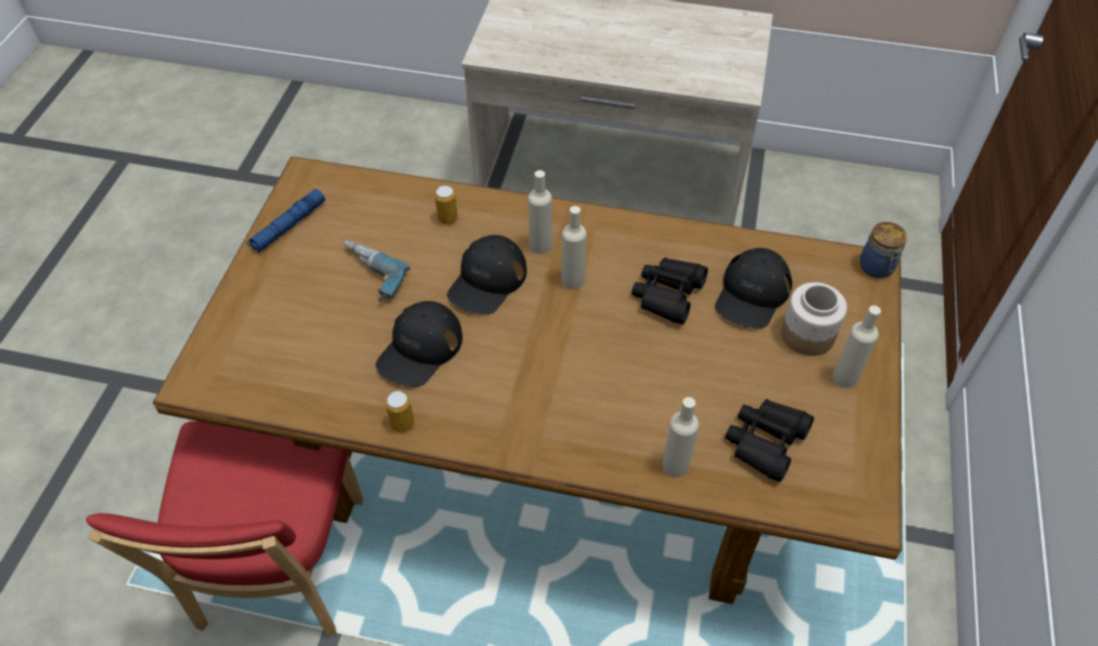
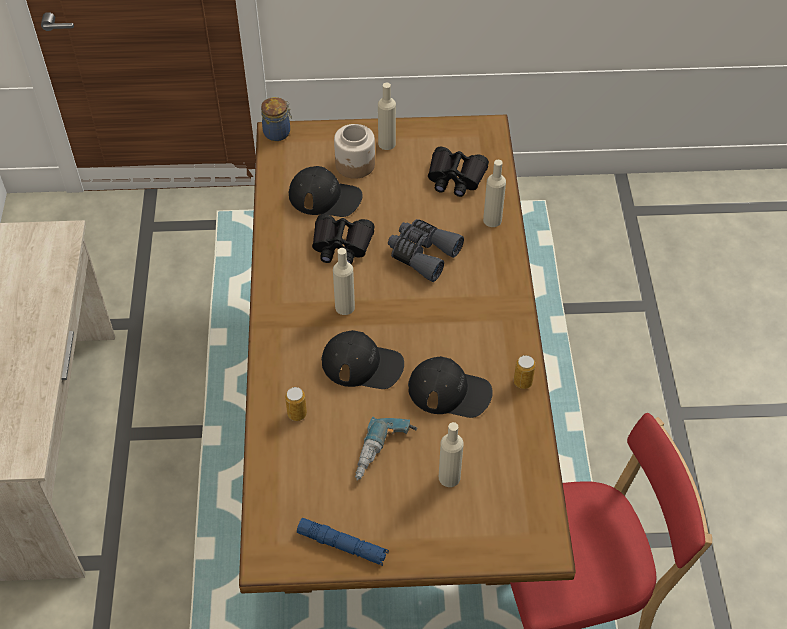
camera: 105 degrees left, 0 degrees up
beige bottle [528,170,552,254] -> beige bottle moved to [439,422,464,487]
none -> grey binoculars [388,219,464,282]

